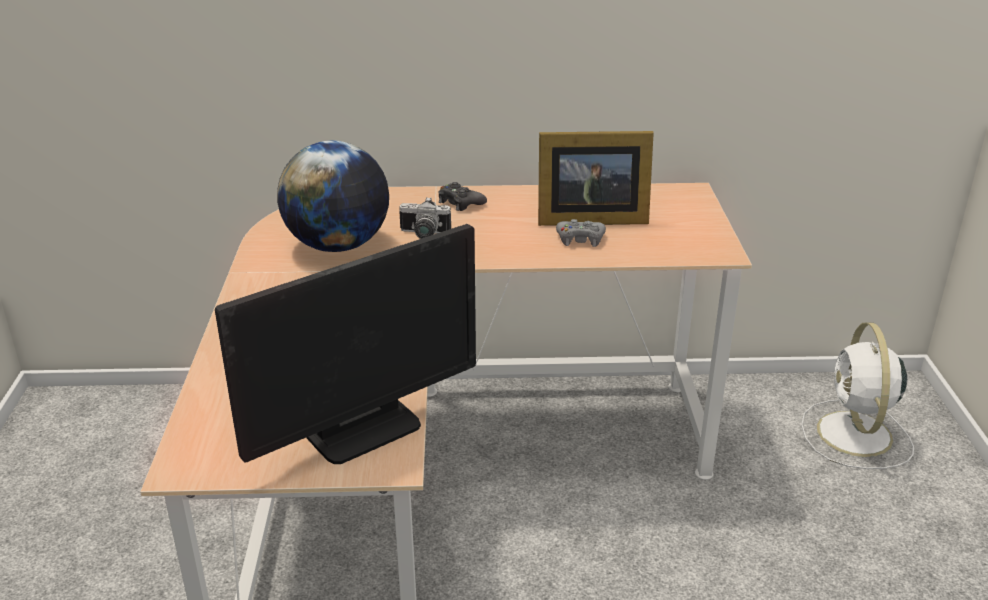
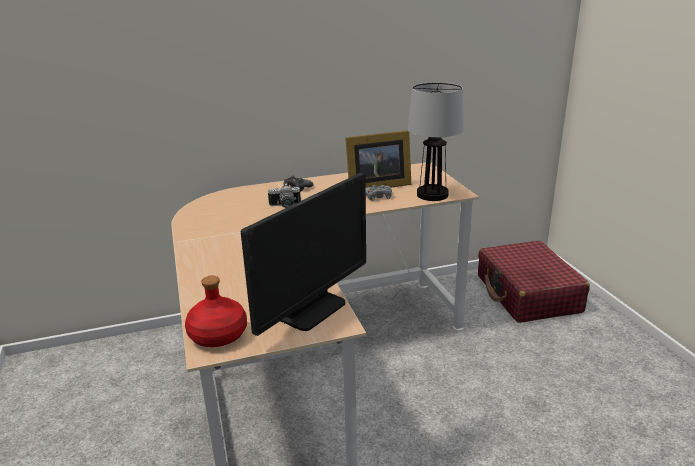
camera: 15 degrees left, 5 degrees down
globe [277,140,389,252] -> none
white fan [801,322,914,469] -> red suitcase [478,241,590,323]
none -> red bottle [185,275,247,347]
none -> table lamp [408,82,464,201]

